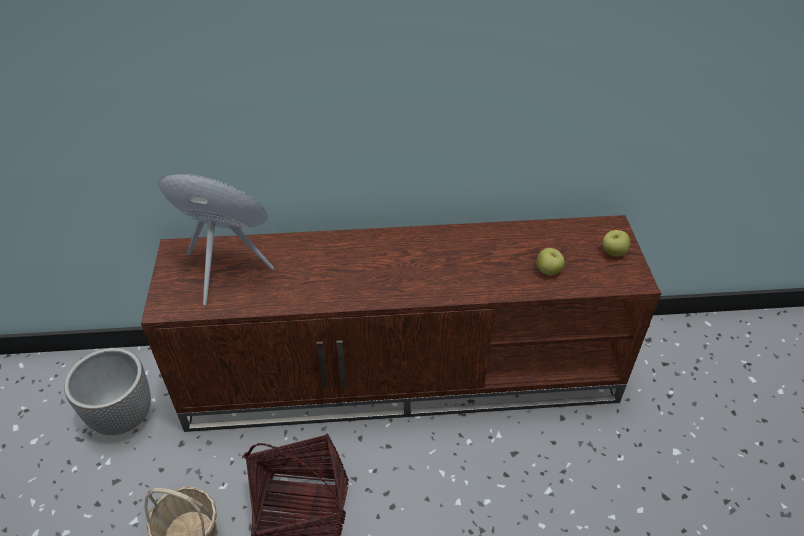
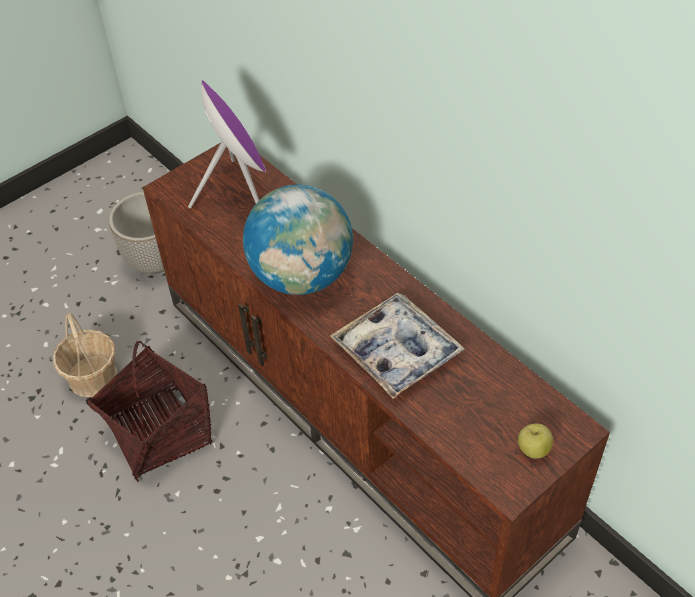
camera: 55 degrees right, 5 degrees up
apple [537,248,565,275] -> none
none -> globe [243,185,353,295]
none -> tray [330,293,465,399]

